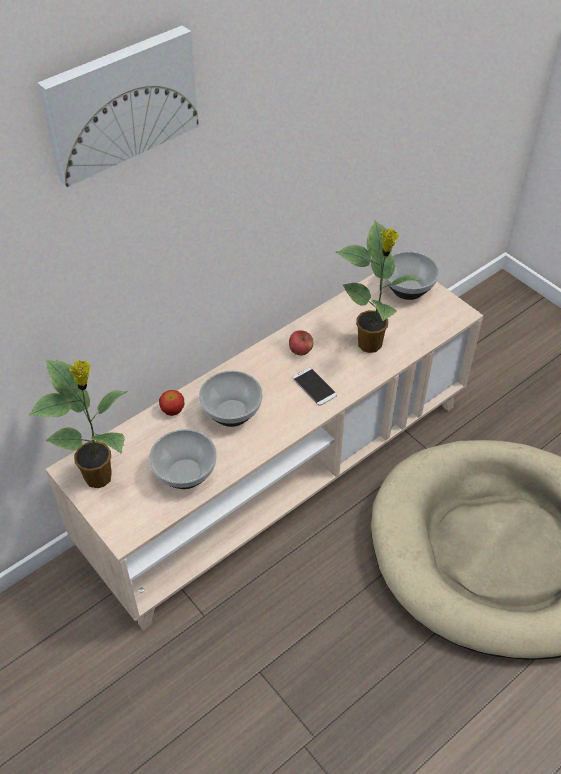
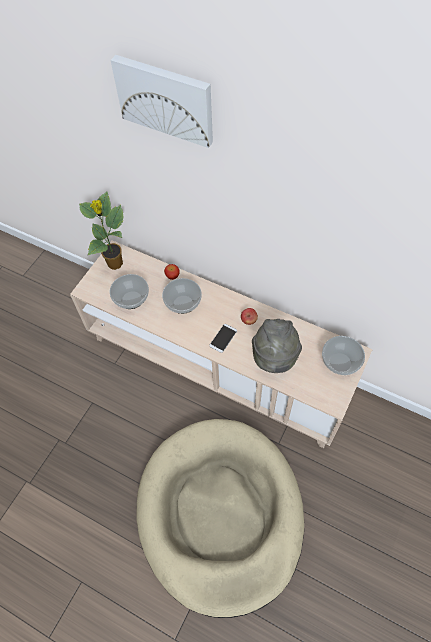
camera: 70 degrees right, 10 degrees up
potted plant [336,220,421,353] -> grey hat [252,319,302,373]

